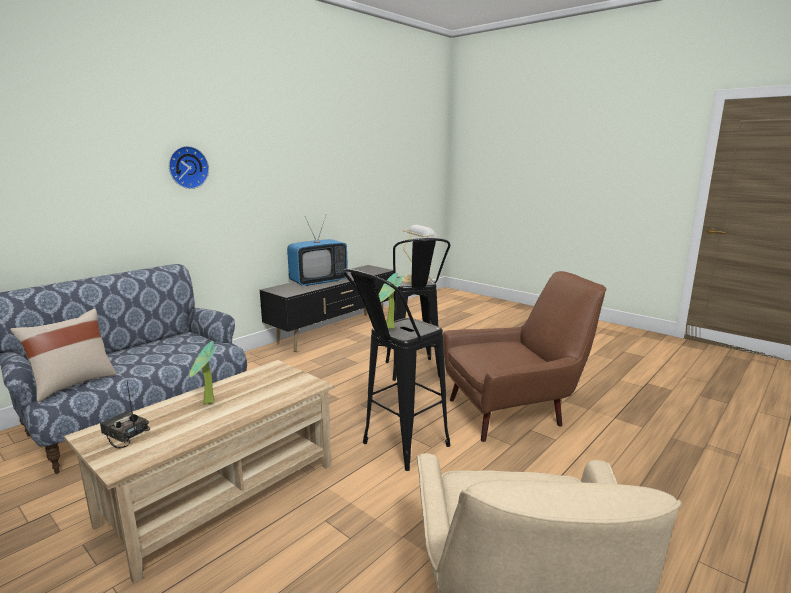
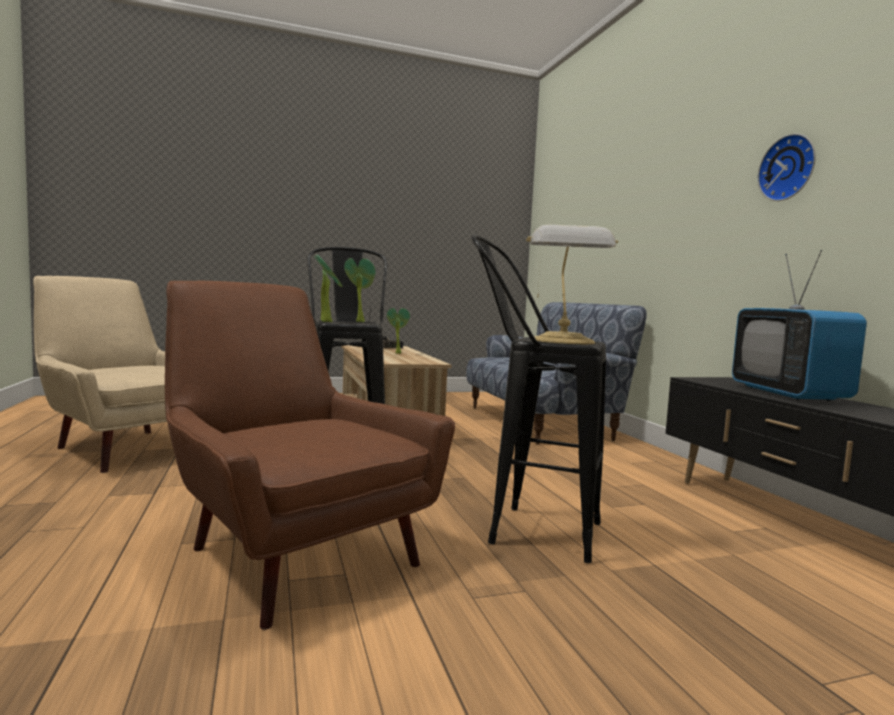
camera: 120 degrees right, 10 degrees down
beige pillow [10,308,117,402] -> none
wall clock [169,146,209,189] -> wall clock moved to [758,134,816,201]
brown armchair [443,271,607,442] -> brown armchair turned 120 degrees clockwise [165,281,455,630]
none -> potted plant [314,255,343,322]

